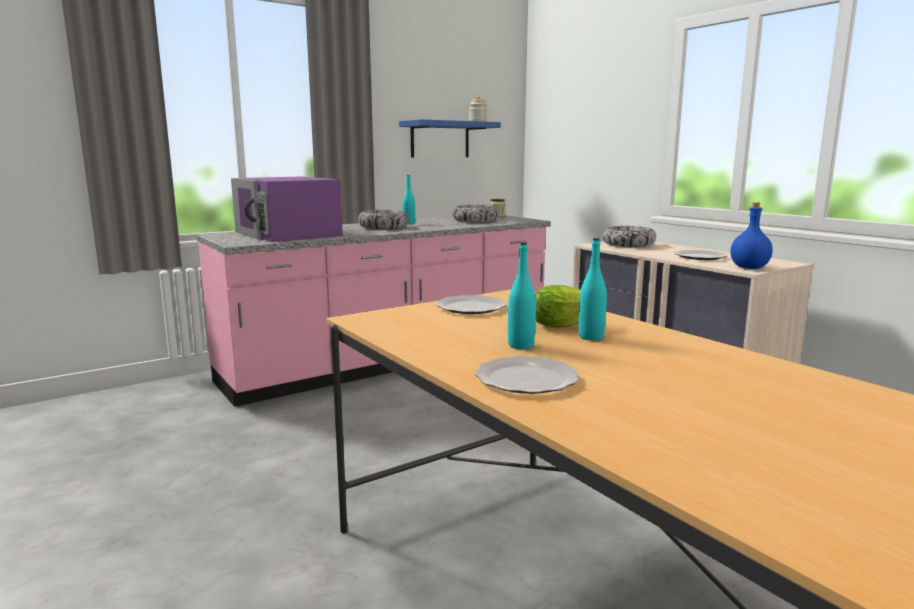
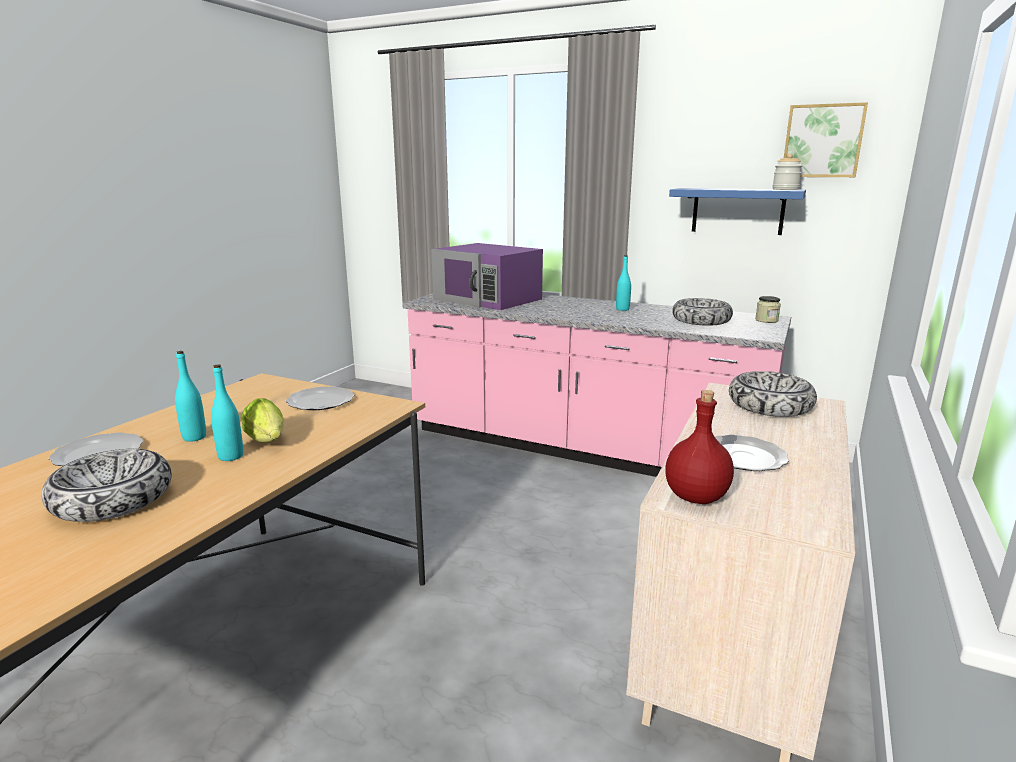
camera: 60 degrees right, 5 degrees up
purple microwave [231,177,343,242] -> purple microwave turned 75 degrees counterclockwise [431,243,543,310]
bowl [358,210,409,229] -> bowl moved to [41,449,172,522]
blue bottle [730,202,773,269] -> red bottle [665,390,734,504]
none -> picture [784,102,868,177]

